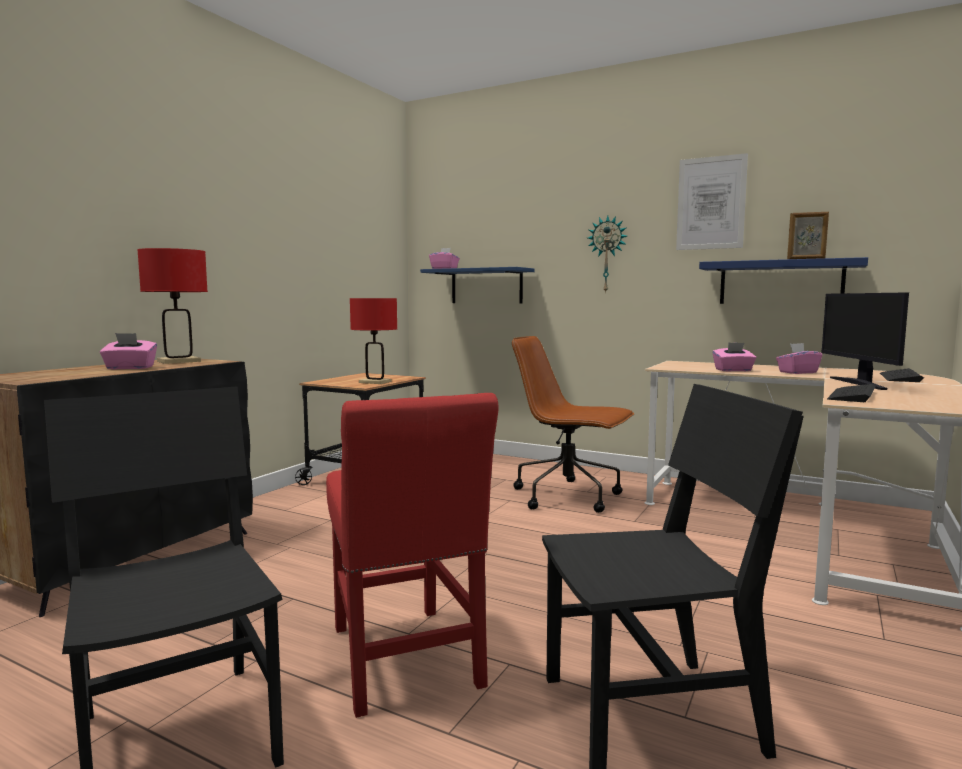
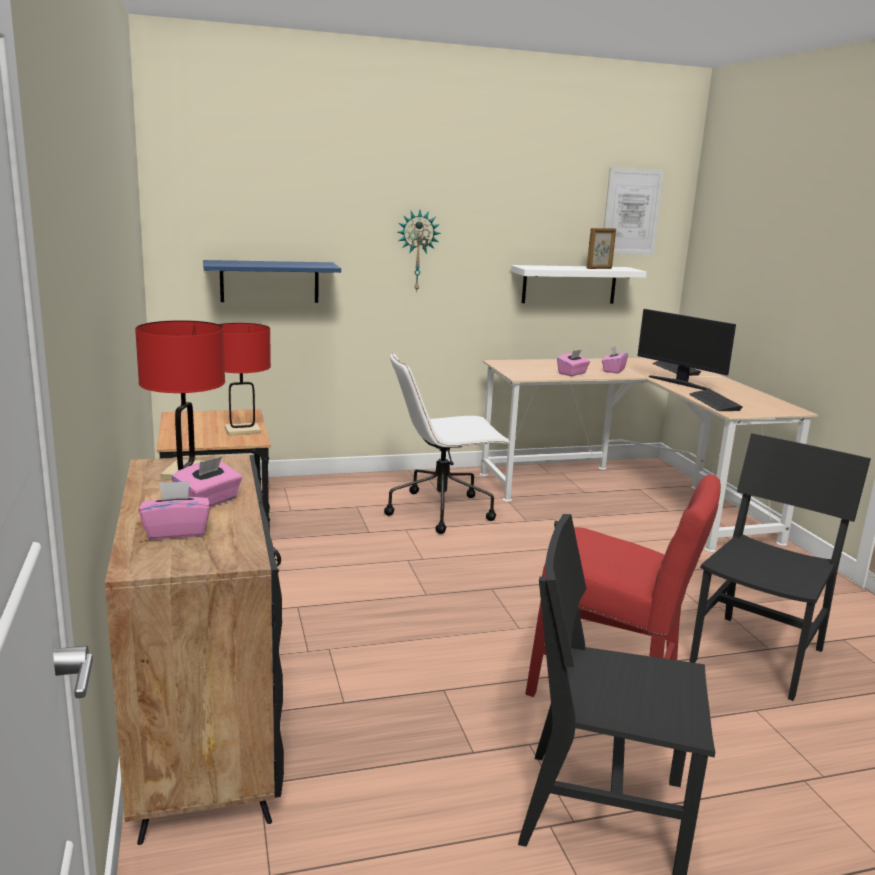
camera: 45 degrees left, 10 degrees up
pink tissue box [429,248,460,269] -> pink tissue box moved to [139,481,210,539]
brown office chair [512,336,634,513] -> white office chair [384,352,511,534]
picture [676,153,748,250] -> picture moved to [604,167,664,255]
blue shelf [699,257,868,304] -> white shelf [511,265,647,304]

